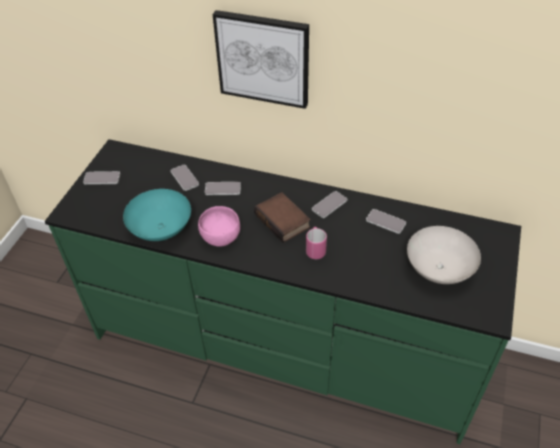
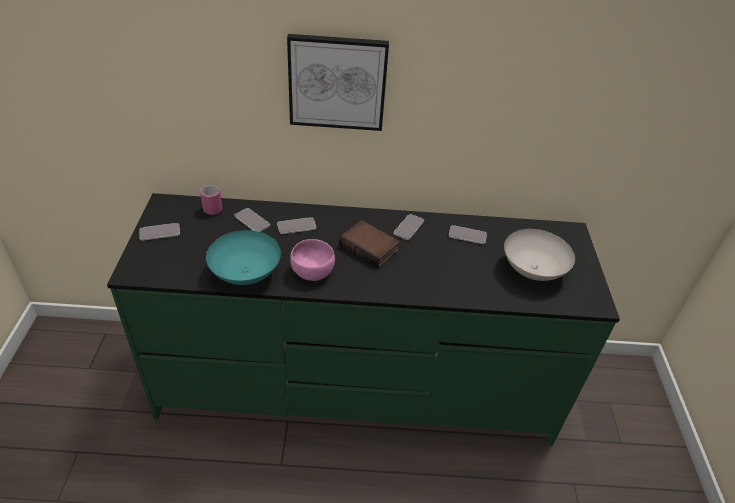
camera: 20 degrees left, 5 degrees down
pink mug [306,227,327,259] -> pink mug moved to [200,185,222,215]

